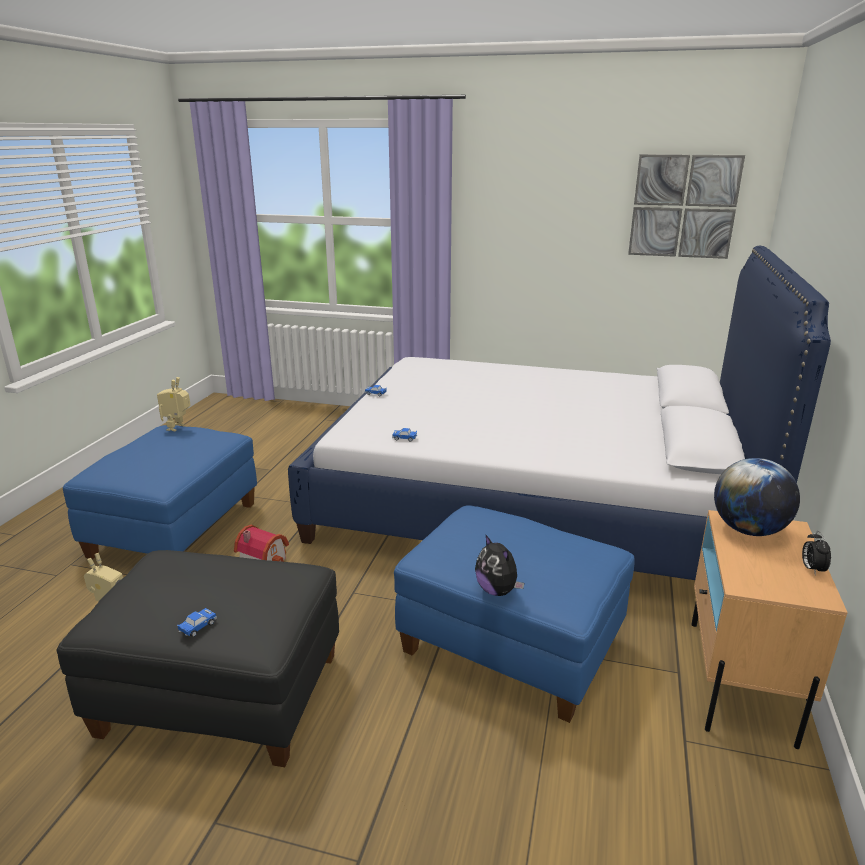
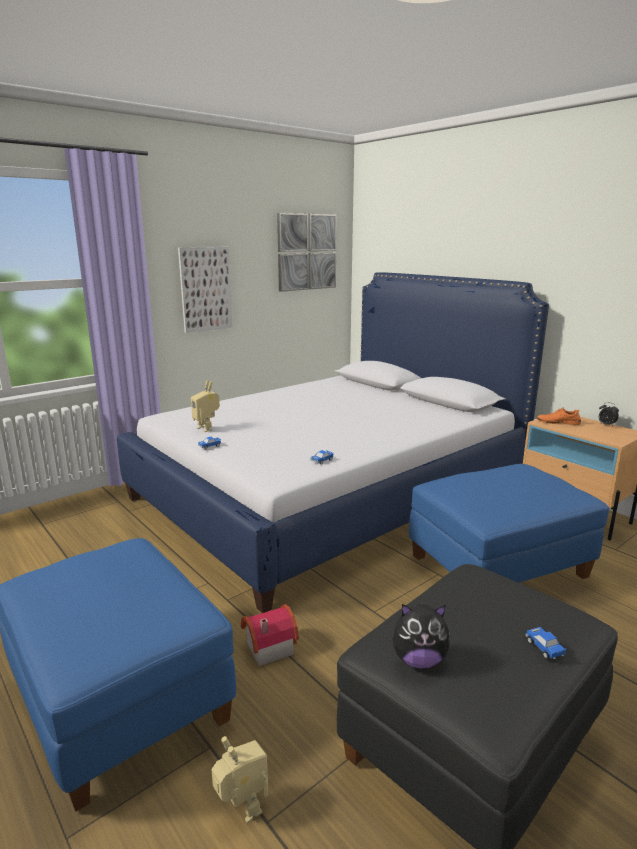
camera: 55 degrees left, 5 degrees down
toy robot [157,377,190,431] -> toy robot moved to [191,380,220,432]
plush toy [475,534,524,596] -> plush toy moved to [393,604,451,669]
globe [714,458,800,536] -> orange shoe [537,407,581,425]
none -> picture [178,247,232,333]

